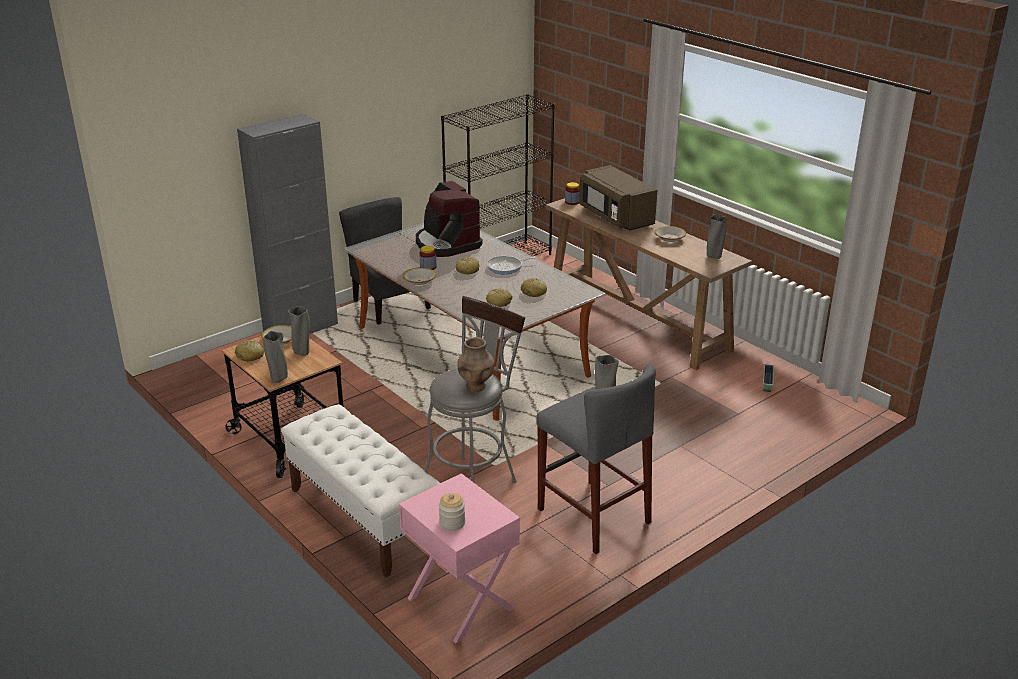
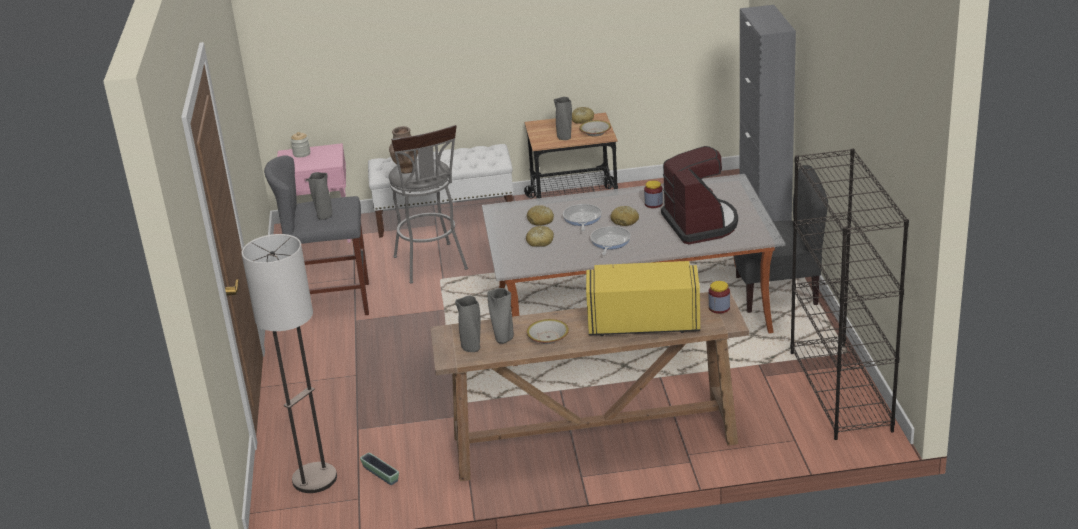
camera: 125 degrees right, 0 degrees up
grey vase [263,331,288,383] -> grey vase moved to [487,288,514,344]
bowl [403,268,436,285] -> none
coffee machine [416,181,483,257] -> coffee machine turned 75 degrees clockwise [661,146,738,244]
brown microwave [579,165,657,230] -> yellow microwave [586,261,700,336]
none -> floor lamp [241,234,337,493]
none -> frying pan [563,204,602,231]

